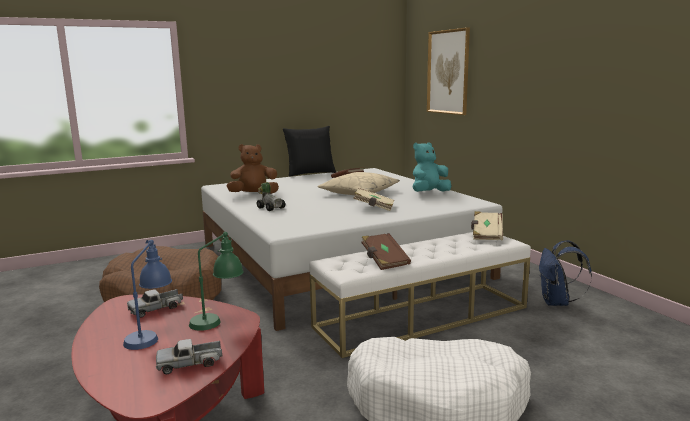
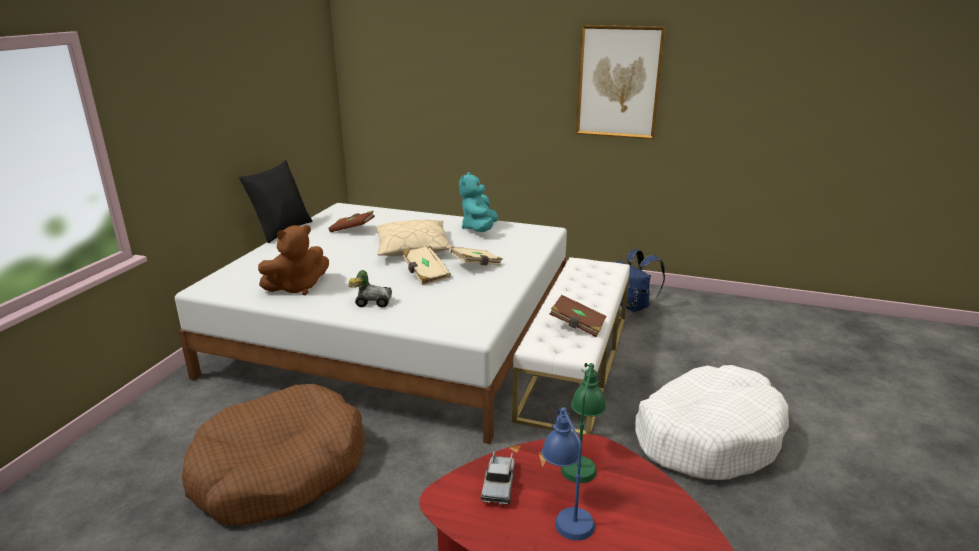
camera: 45 degrees left, 10 degrees up
toy truck [156,339,222,374] -> none
brown plush toy [226,144,279,194] -> brown plush toy turned 150 degrees counterclockwise [258,225,329,295]
picture [427,27,470,115] -> picture moved to [576,25,666,139]
beige book [471,211,503,240] -> beige book moved to [403,246,451,285]

